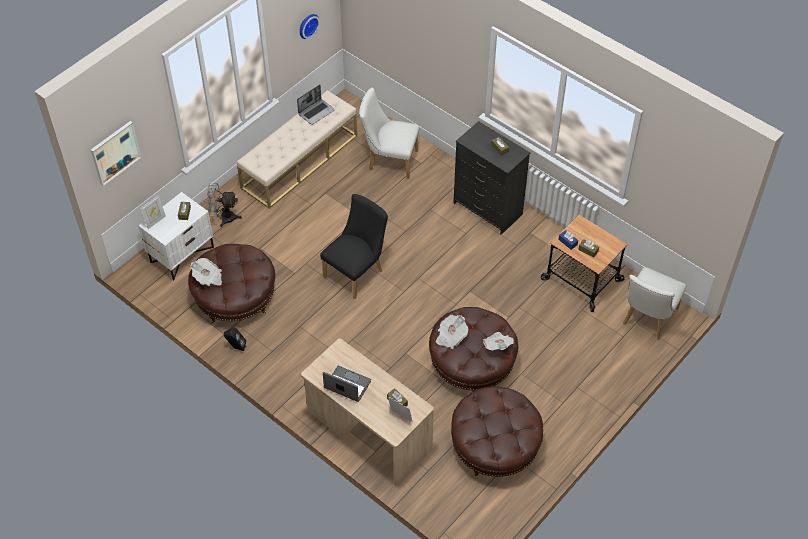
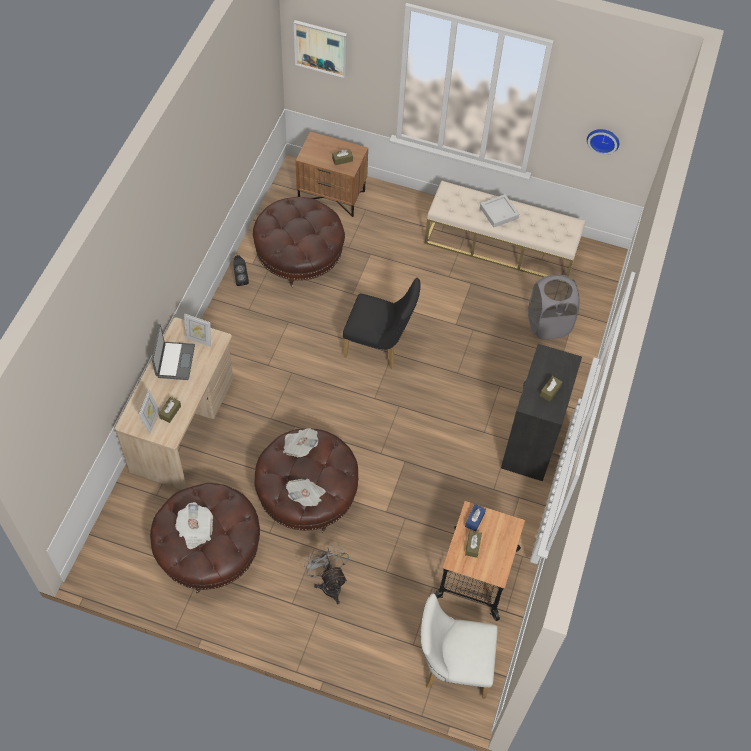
camera: 65 degrees right, 5 degrees up
white nightstand [138,192,214,280] -> brown nightstand [295,132,368,217]
picture frame [140,195,166,229] -> picture frame moved to [184,313,211,347]
newspaper [191,258,222,286] -> newspaper moved to [175,502,213,549]
grey fan [207,183,242,227] -> grey fan moved to [304,545,349,604]
laptop [297,85,335,125] -> none
white chair [359,87,420,179] -> grey laundry basket [528,274,580,339]
none -> grey tray [480,194,519,227]

